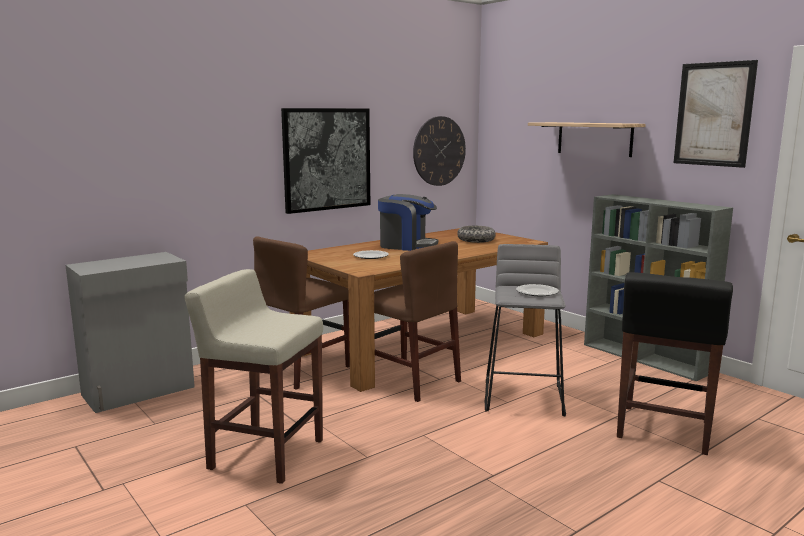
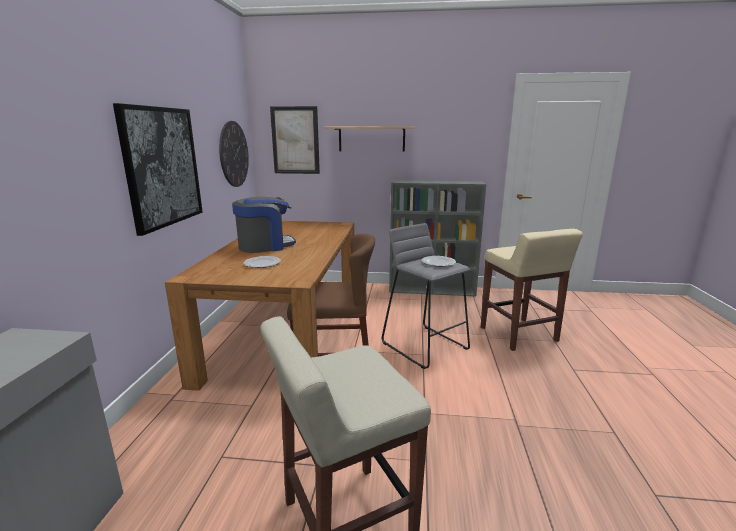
camera: 45 degrees left, 5 degrees up
brown chair [253,236,350,390] -> none
bowl [457,226,496,243] -> none
black stool [617,272,733,455] -> beige stool [481,229,583,351]
picture [674,60,758,168] -> picture moved to [270,106,320,174]

